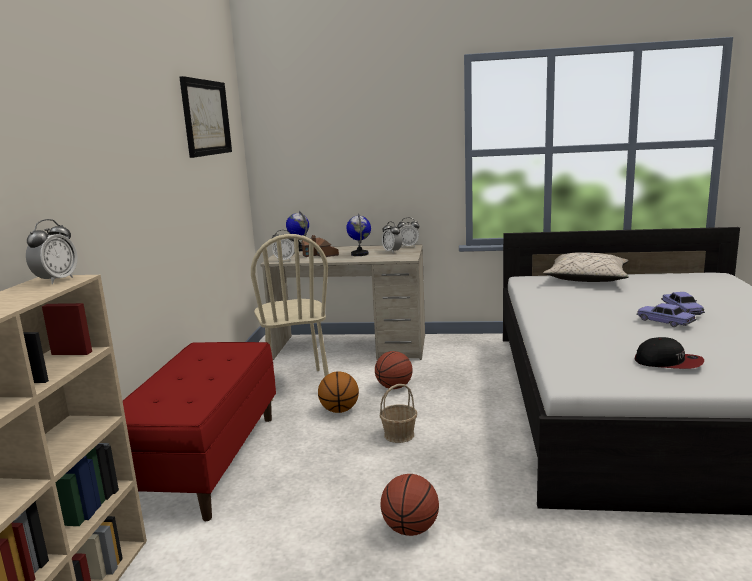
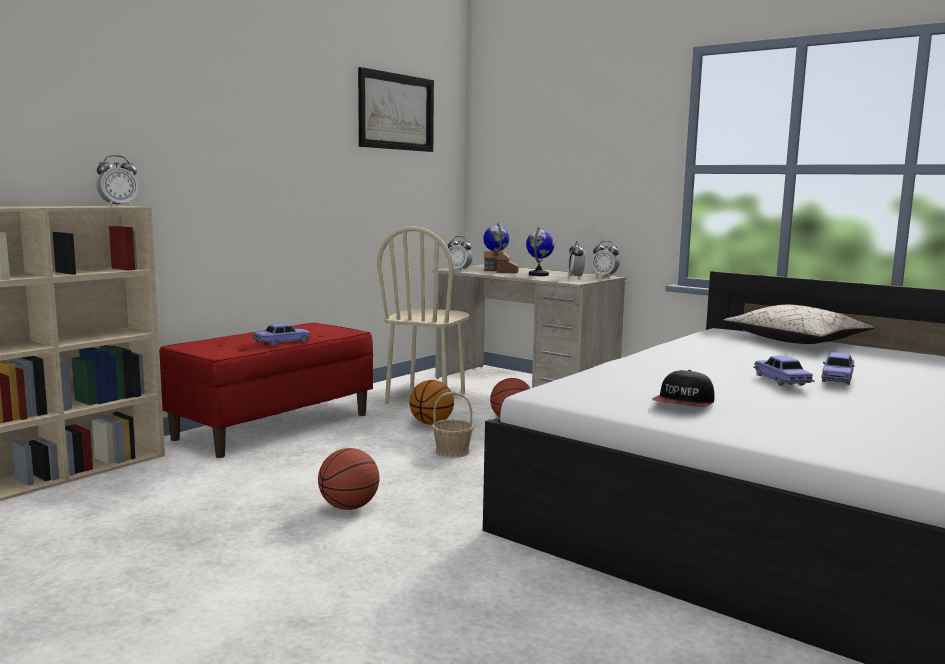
camera: 30 degrees right, 5 degrees down
cap [635,337,704,369] -> cap turned 60 degrees clockwise [652,370,715,407]
none -> toy car [252,323,311,346]

